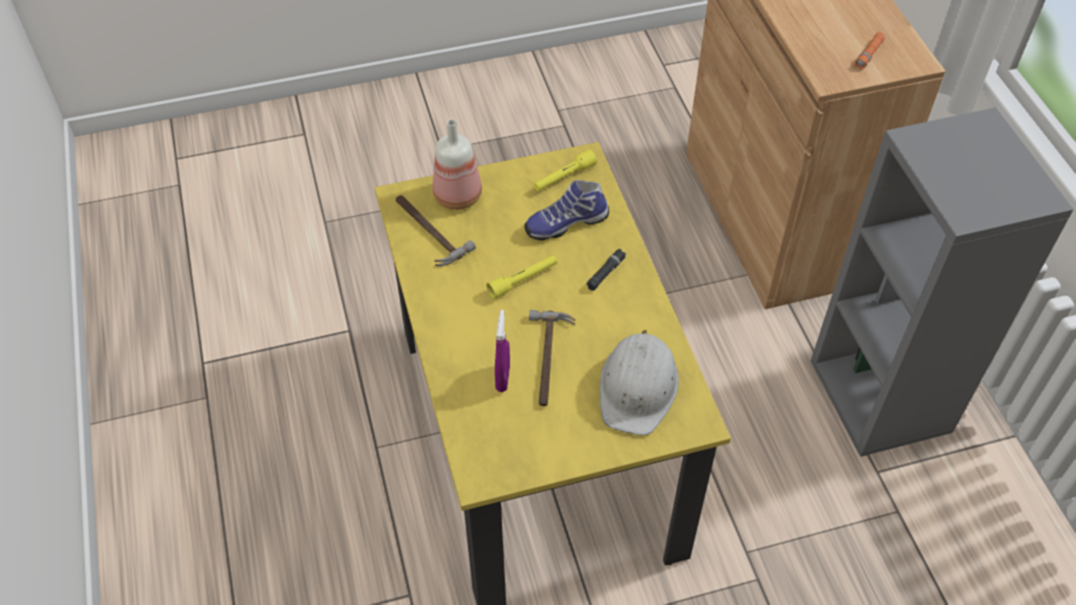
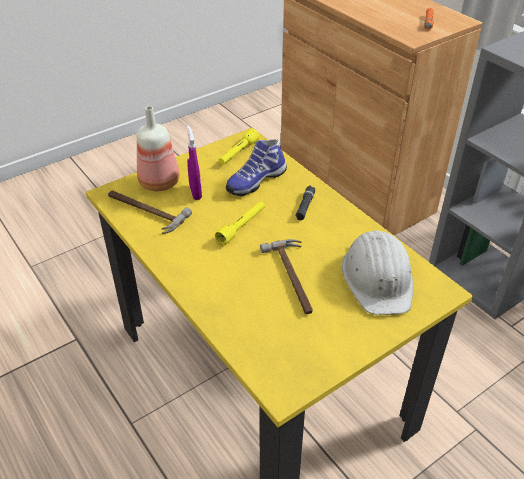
camera: 20 degrees left, 10 degrees down
purple spray bottle [495,310,510,392] -> purple spray bottle moved to [187,125,202,200]

